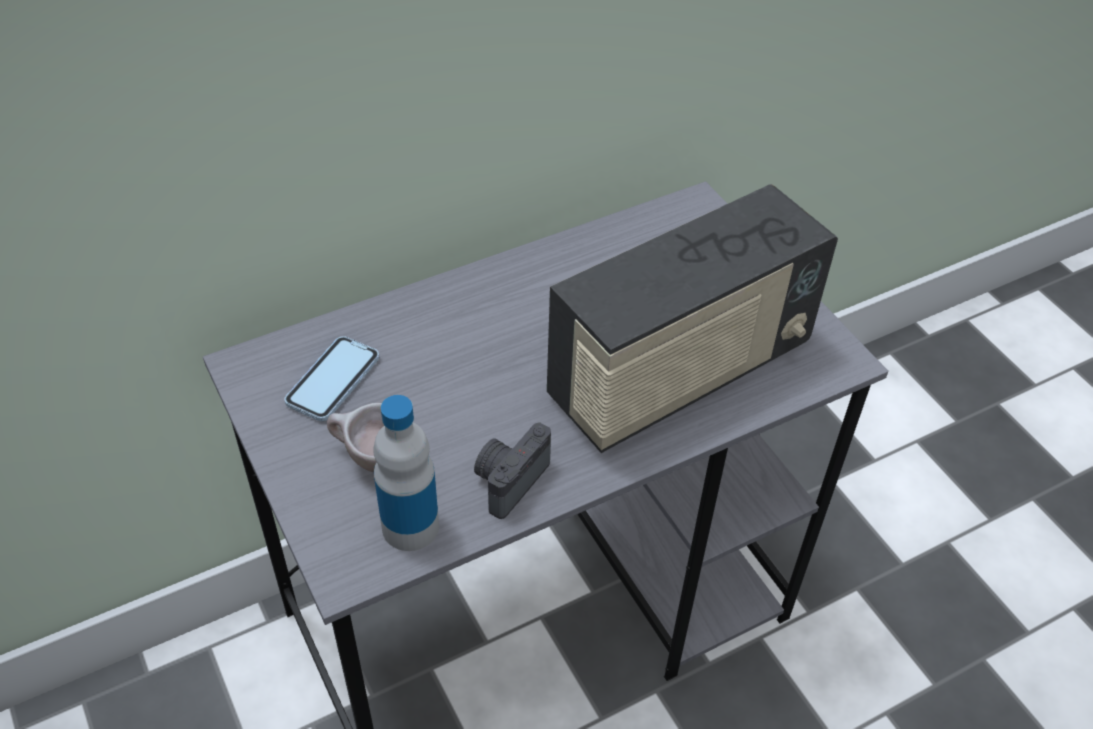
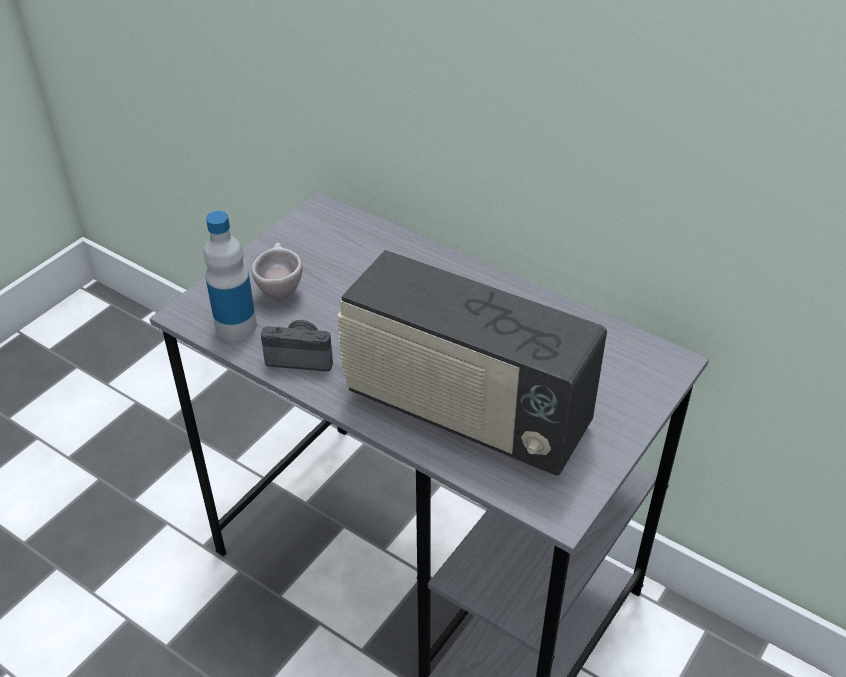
camera: 65 degrees right, 5 degrees down
phone [284,336,379,421] -> none

